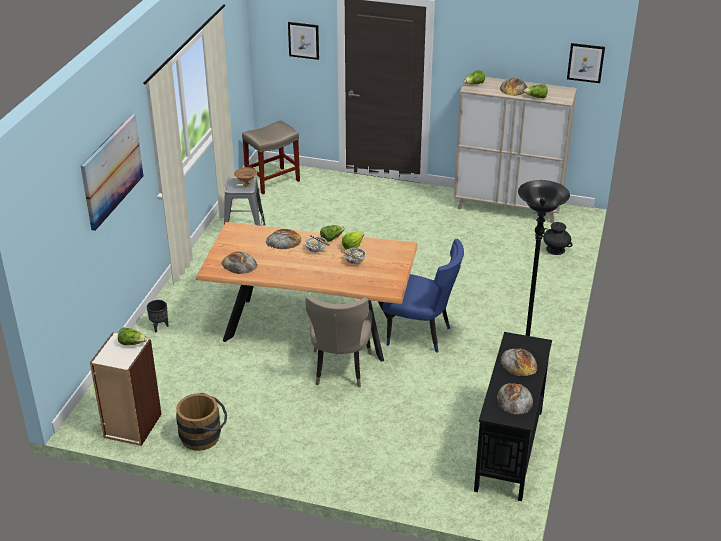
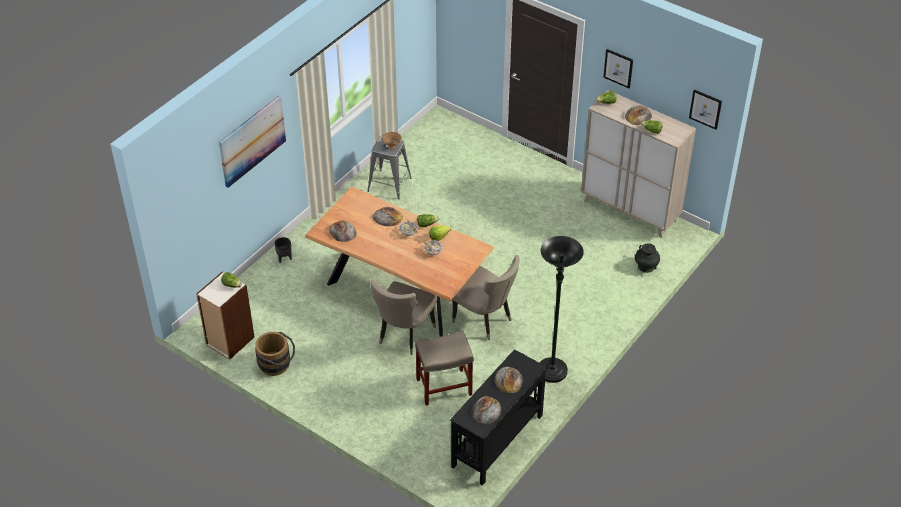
camera: 20 degrees right, 10 degrees up
beige stool [242,120,300,194] -> beige stool moved to [415,330,474,406]
picture [288,22,319,60] -> picture moved to [603,49,633,88]
blue chair [382,239,464,352] -> beige chair [452,255,520,340]

